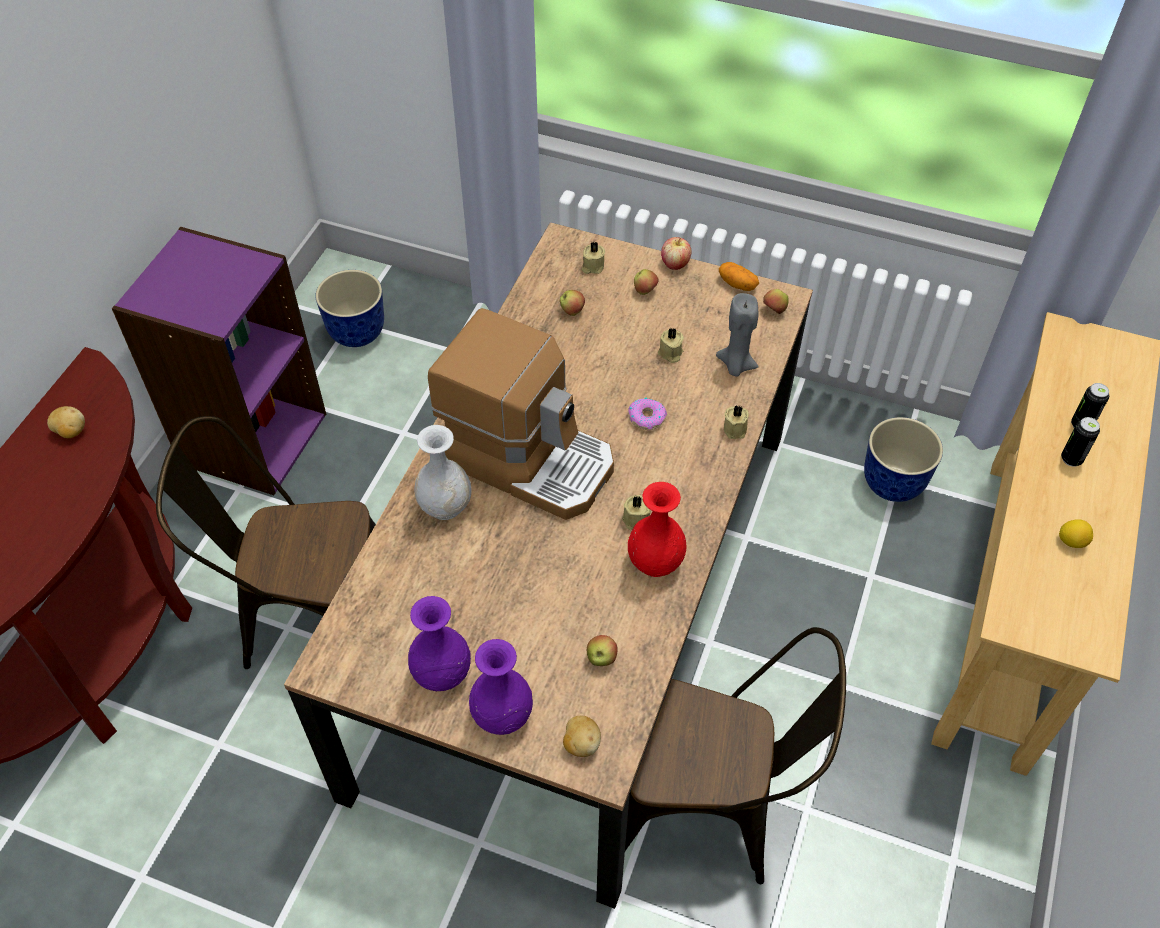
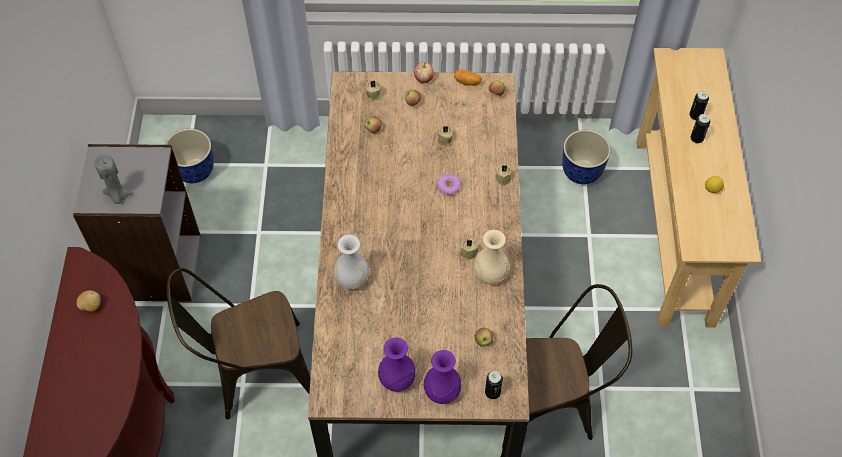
camera: 20 degrees left, 5 degrees up
purple bookcase [112,227,326,495] -> grey bookcase [73,144,201,302]
coffee machine [428,308,614,520] -> none
potato [563,716,601,757] -> can [485,371,503,399]
red vase [628,482,686,577] -> beige vase [473,230,509,284]
grey candle [716,293,758,377] -> grey candle moved to [94,154,132,204]

